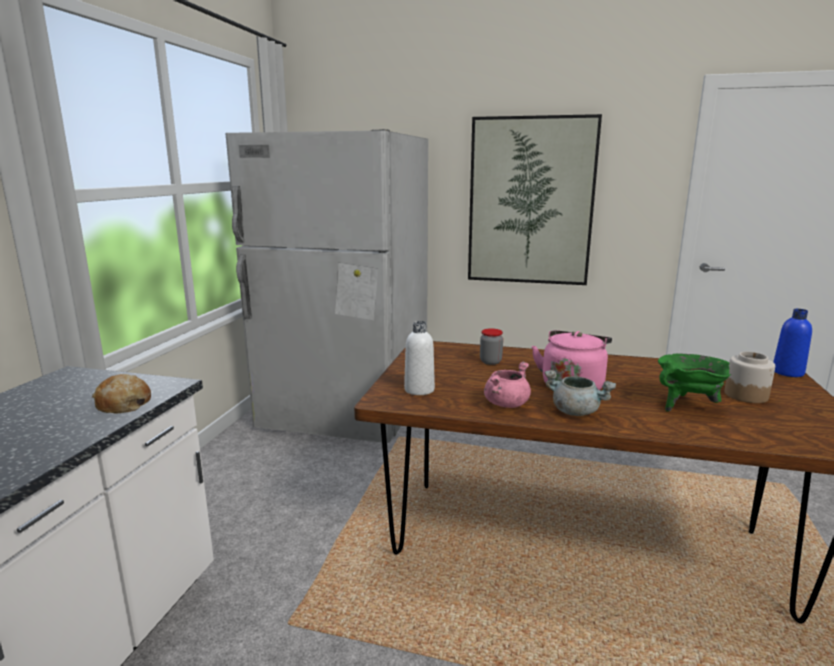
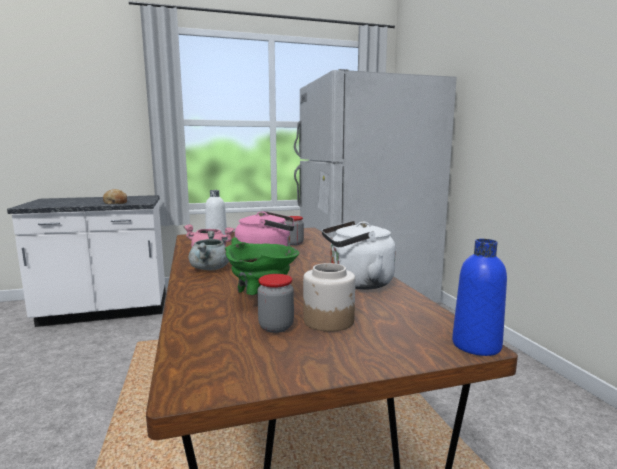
camera: 60 degrees right, 5 degrees down
picture [468,114,602,285] -> none
none -> jar [257,274,294,333]
none -> white kettle [322,221,396,289]

